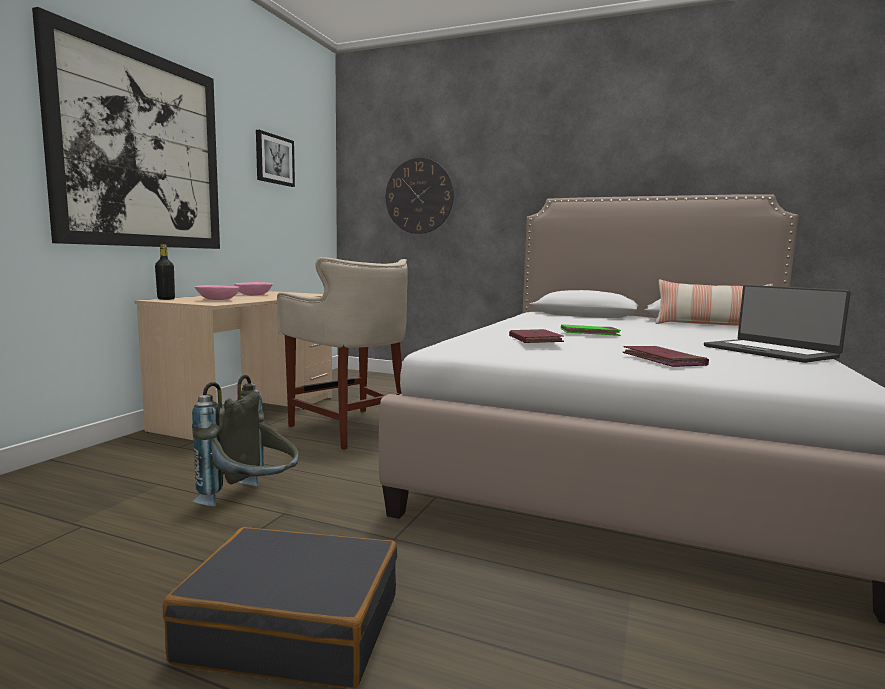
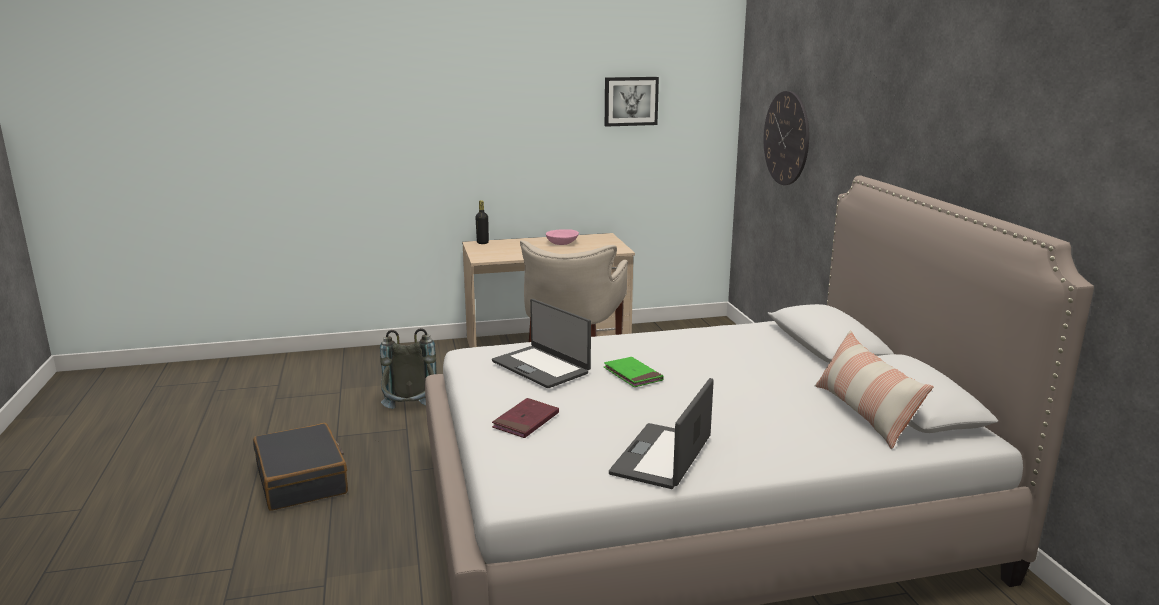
camera: 55 degrees right, 10 degrees up
picture [32,7,220,249] -> none
pink bowl [195,285,239,300] -> none
red book [509,329,564,343] -> laptop [492,299,591,388]

